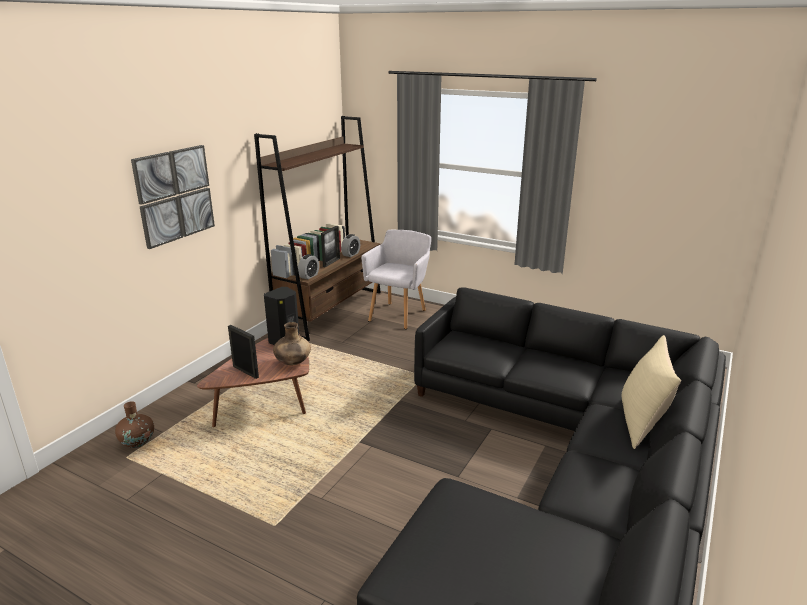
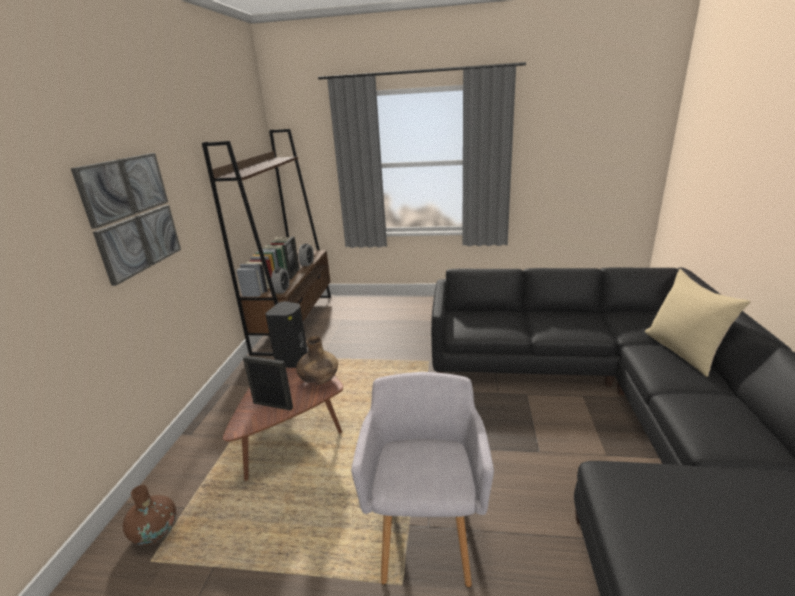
camera: 20 degrees left, 0 degrees up
grey armchair [361,230,431,329] -> grey armchair moved to [351,372,494,588]

